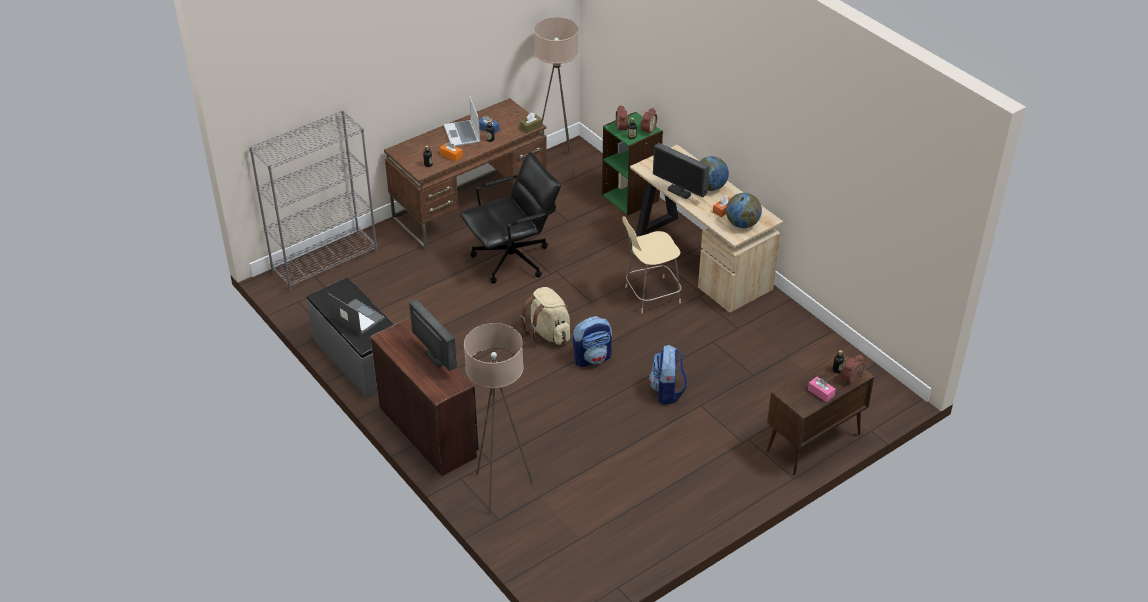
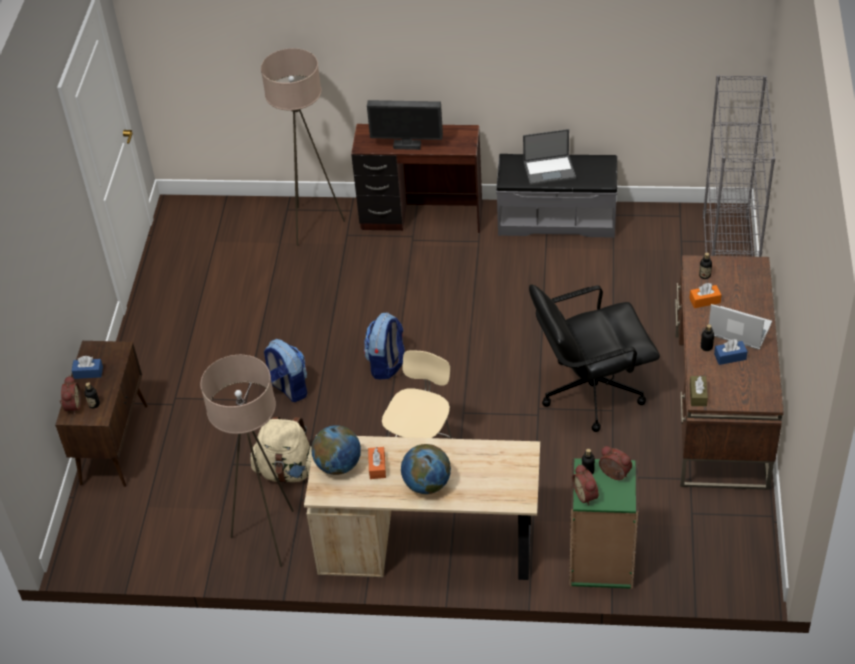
camera: 135 degrees right, 5 degrees up
black office chair [460,152,561,284] -> black office chair turned 60 degrees clockwise [529,284,660,432]
beige backpack [520,287,570,345] -> beige backpack moved to [250,417,312,483]
beige floor lamp [534,17,579,179] -> beige floor lamp moved to [200,355,294,567]
monitor [653,143,709,199] -> none
pink tissue box [808,377,836,402] -> blue tissue box [72,356,103,379]

